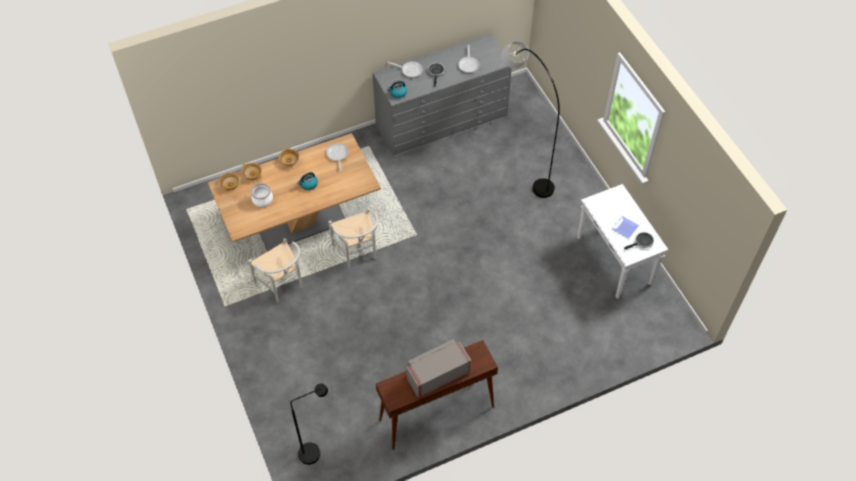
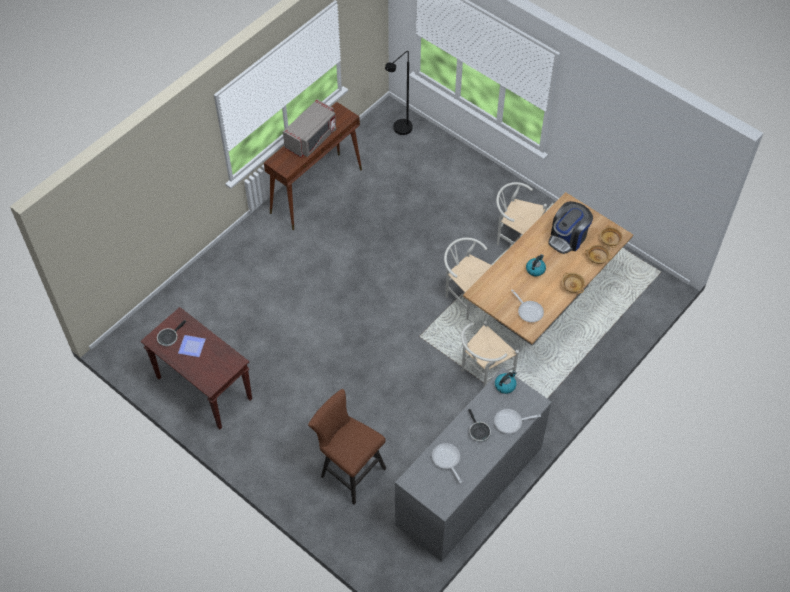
camera: 155 degrees right, 0 degrees up
cooking pot [251,183,273,207] -> coffee machine [548,201,593,254]
grey floor lamp [502,41,560,198] -> brown stool [308,389,387,505]
white console table [577,184,668,299] -> brown console table [140,307,252,429]
none -> white chair [461,321,519,388]

